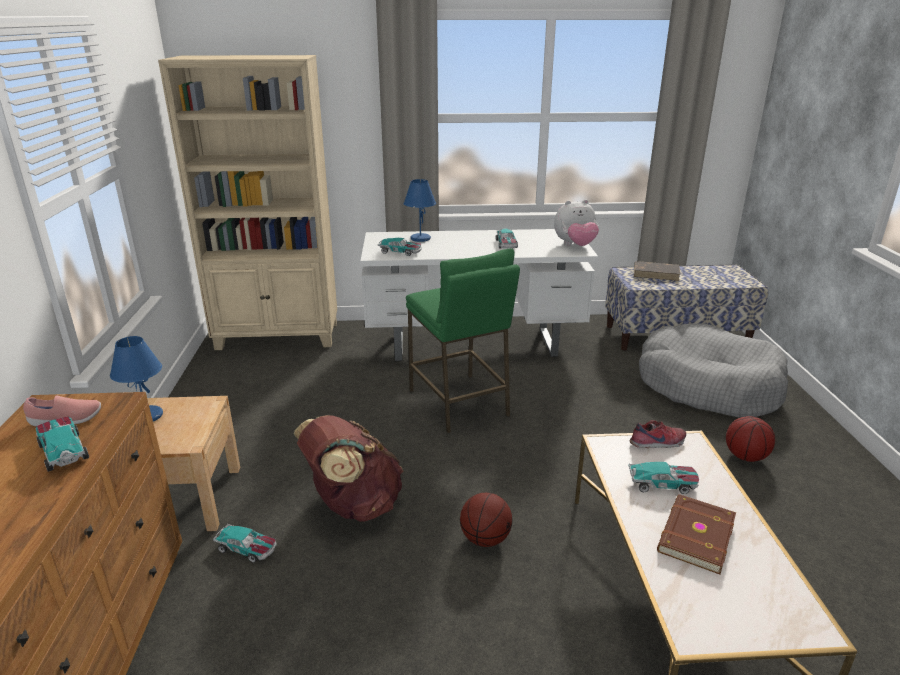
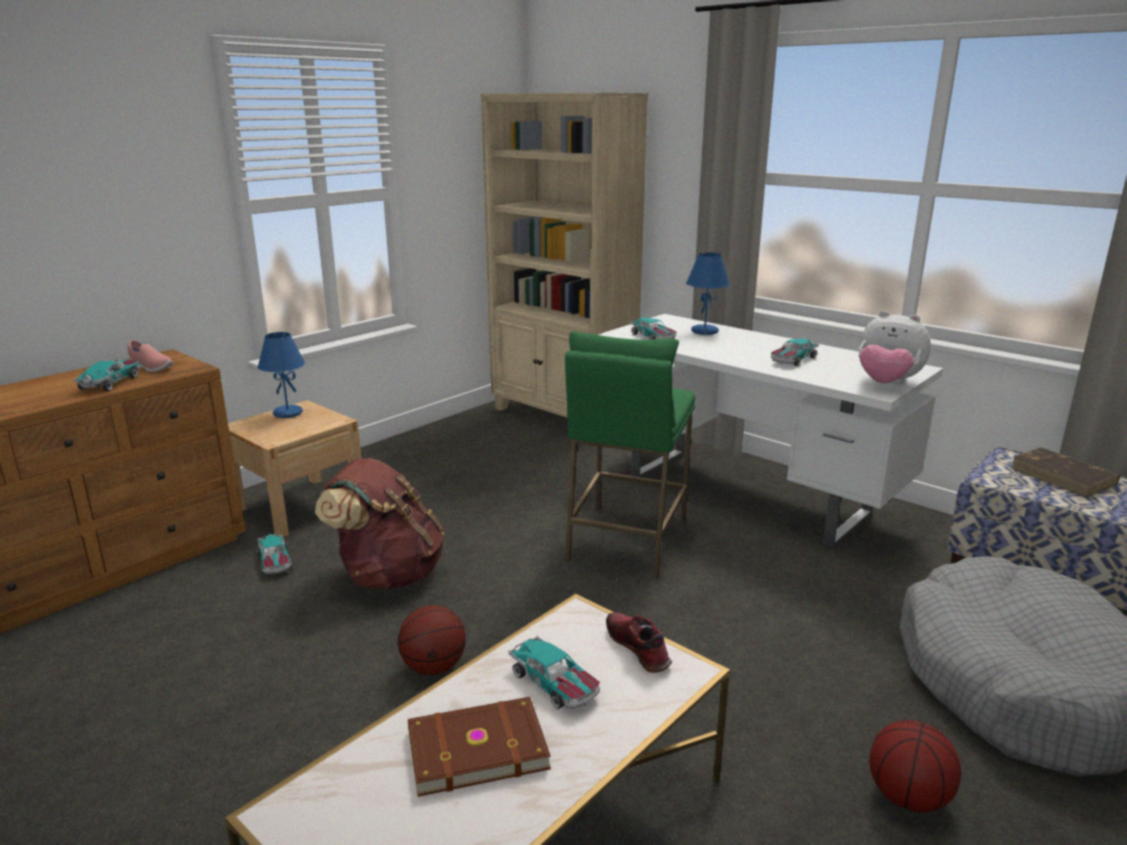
camera: 45 degrees right, 5 degrees down
shoe [630,420,686,448] -> shoe turned 150 degrees counterclockwise [606,612,672,673]

